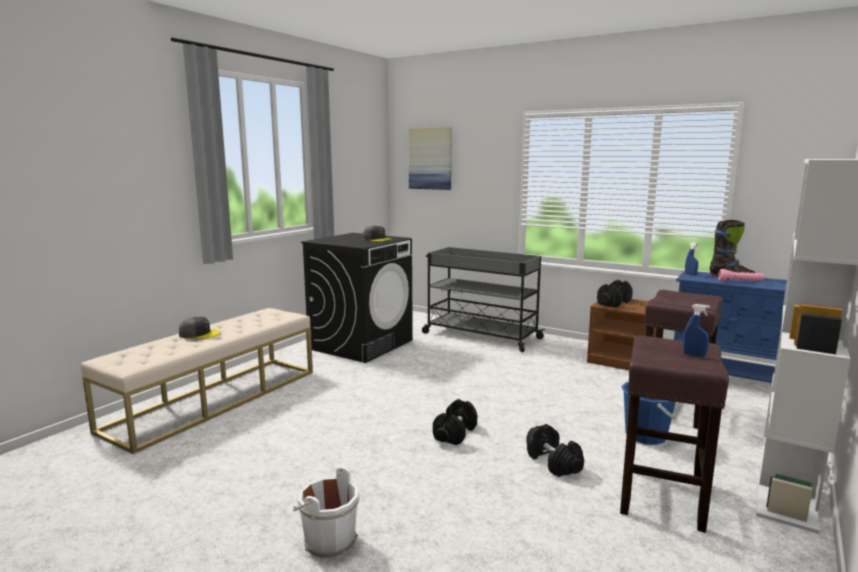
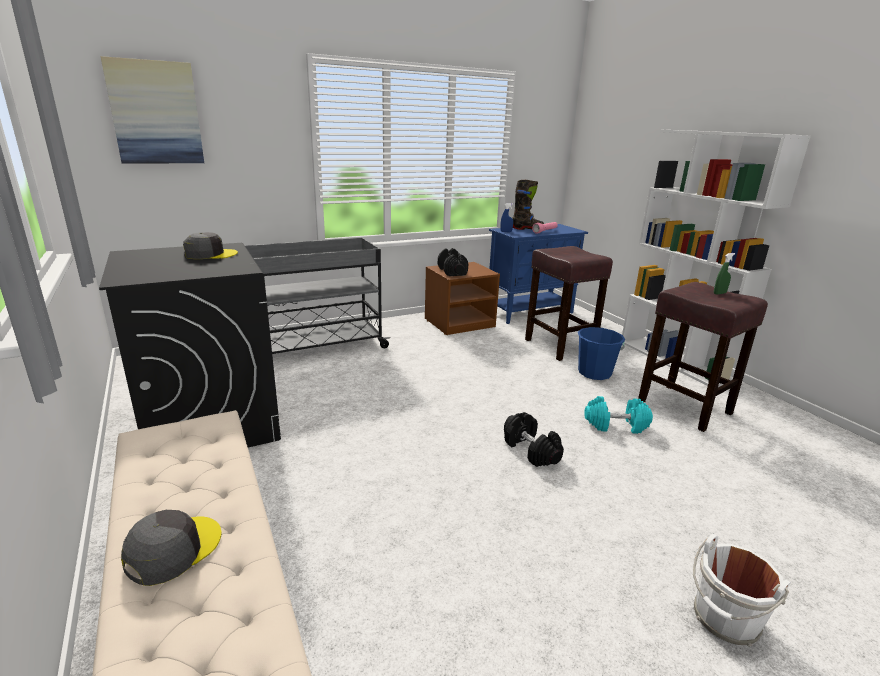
camera: 60 degrees left, 10 degrees up
black dumbbell [526,424,584,477] -> turquoise dumbbell [584,396,653,434]
blue spray bottle [683,304,710,357] -> green spray bottle [714,253,735,295]

